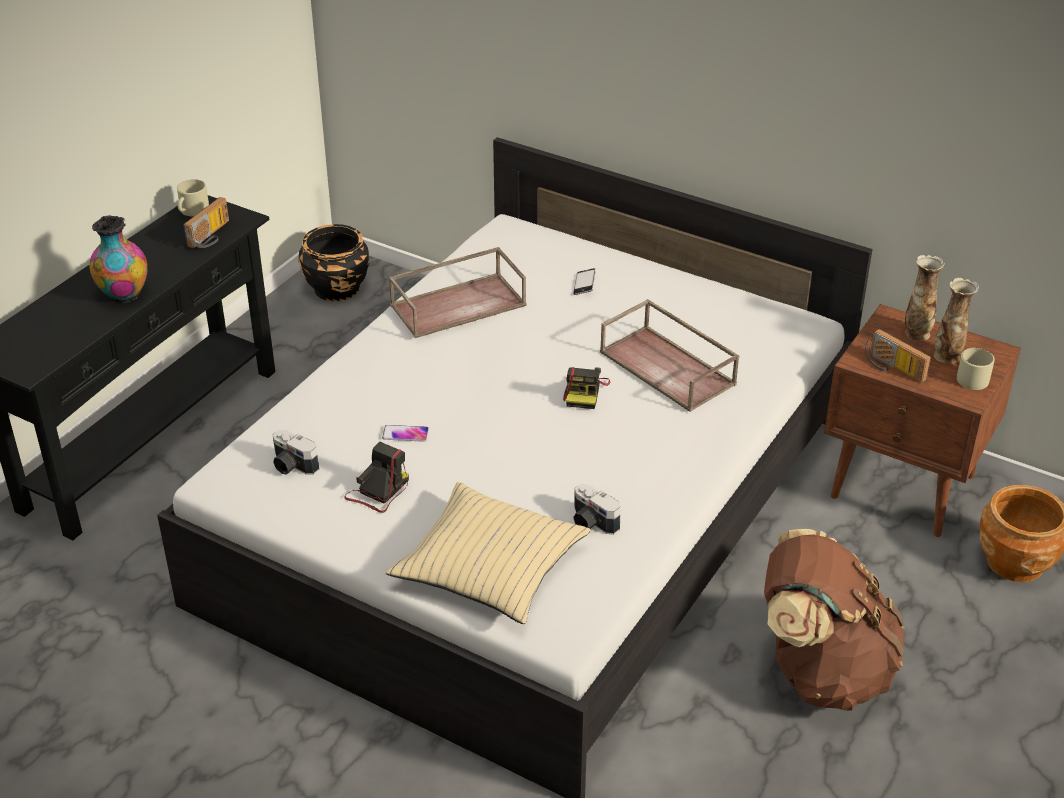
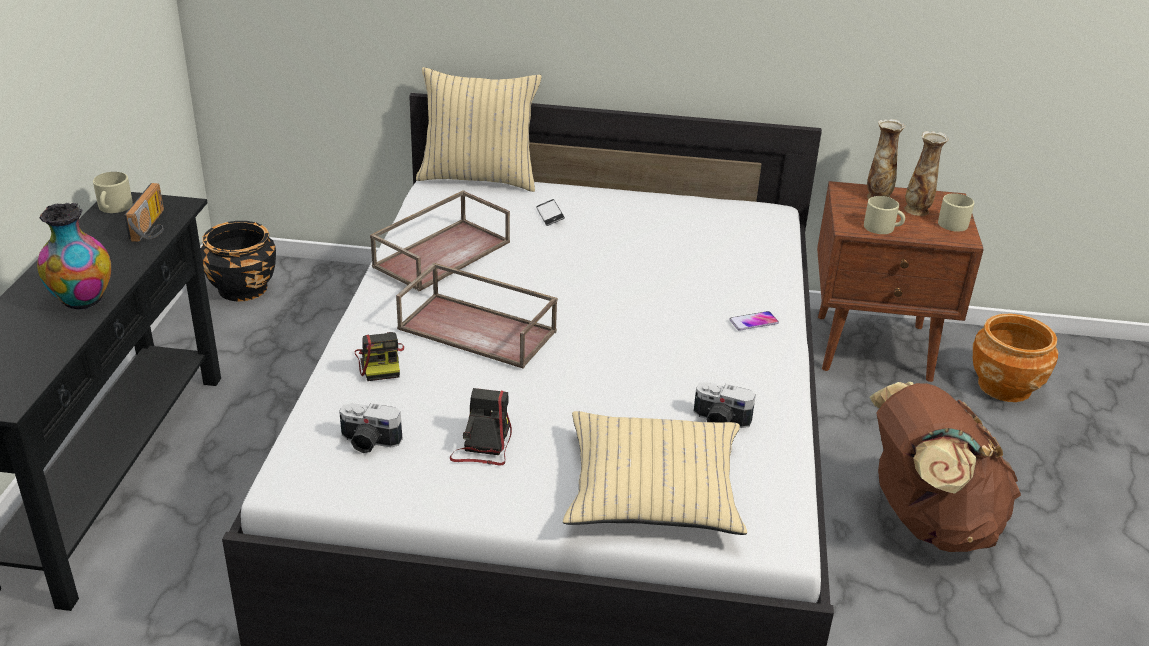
camera: 25 degrees left, 5 degrees down
phone [382,425,429,442] -> phone moved to [729,311,779,331]
camera [563,367,610,409] -> camera moved to [355,332,404,381]
brown tray [600,299,740,412] -> brown tray moved to [396,263,558,368]
radio [865,329,931,383] -> beige mug [864,196,905,234]
none -> beige pillow [416,67,542,192]

